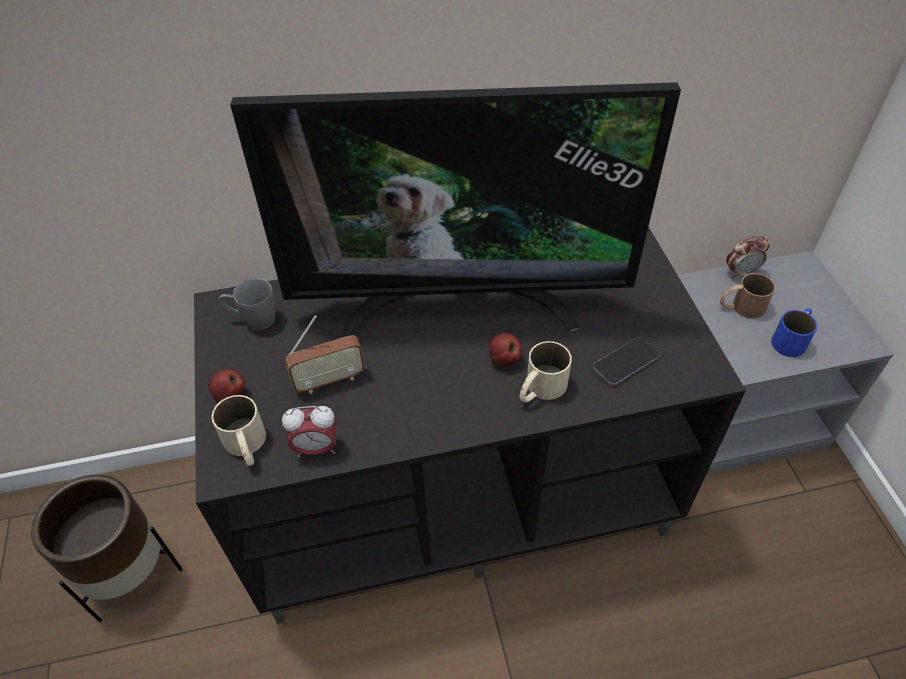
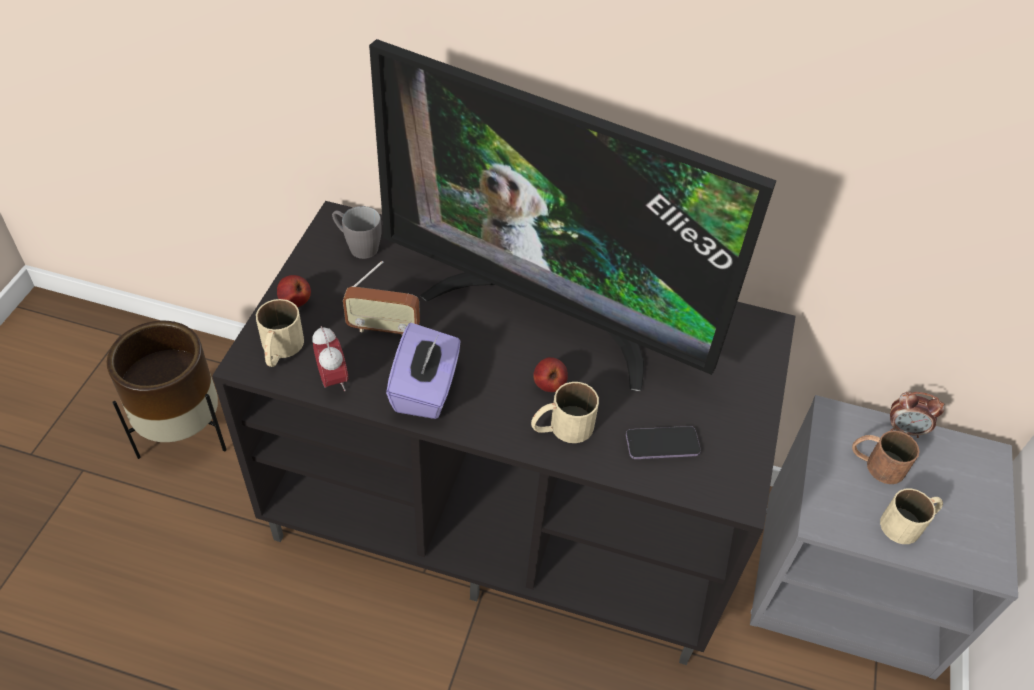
camera: 25 degrees right, 0 degrees up
alarm clock [282,406,337,457] -> alarm clock turned 135 degrees counterclockwise [313,326,348,391]
blue mug [771,308,818,357] -> beige mug [880,489,943,544]
none -> purple tissue box [386,323,460,419]

